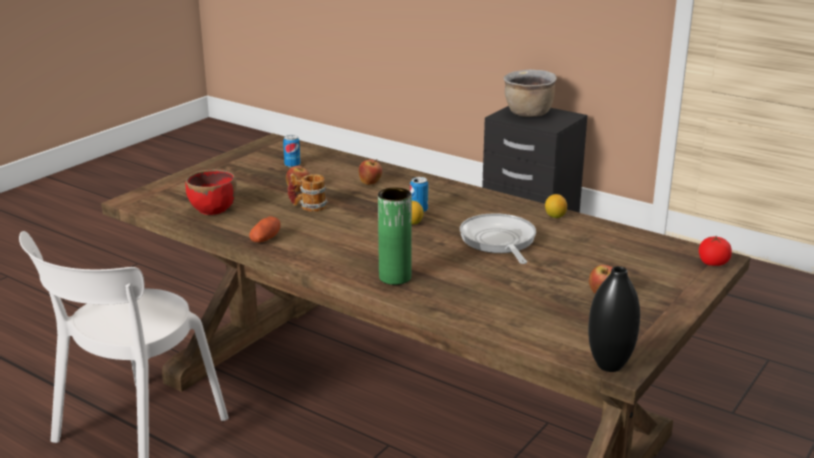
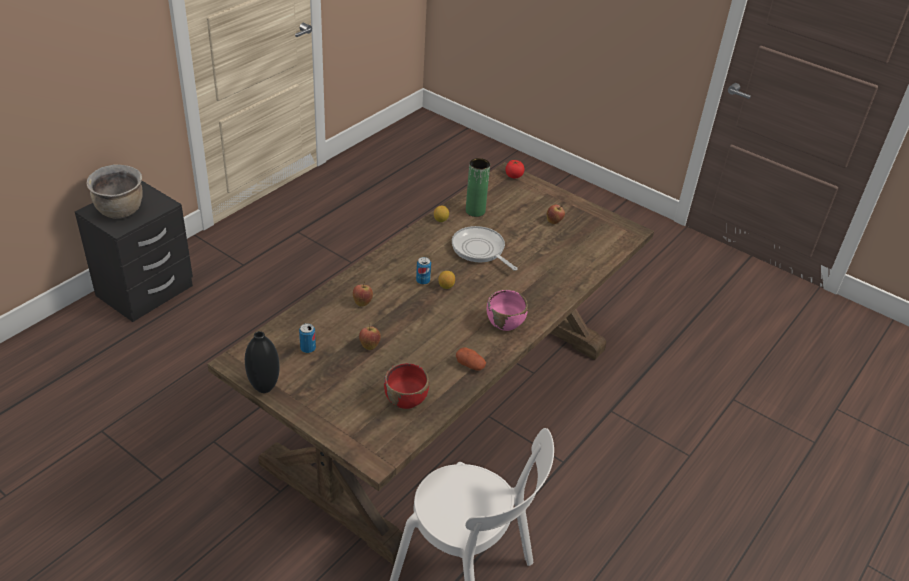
camera: 90 degrees left, 15 degrees up
mug [287,173,328,212] -> none
green vase [378,188,412,285] -> green vase moved to [466,158,490,217]
frying pan [460,213,536,264] -> frying pan turned 60 degrees clockwise [452,226,518,271]
black vase [588,266,640,372] -> black vase moved to [245,331,279,393]
none -> pink bowl [487,290,528,331]

